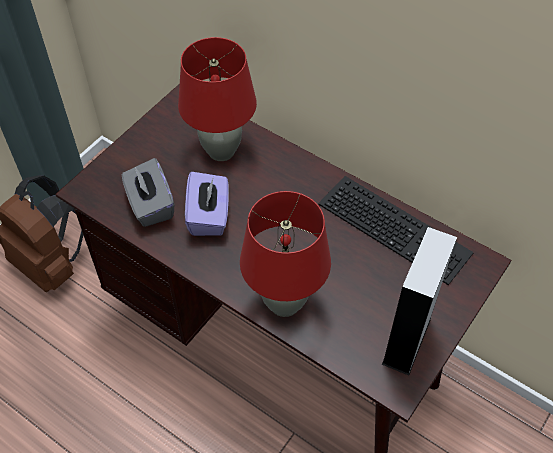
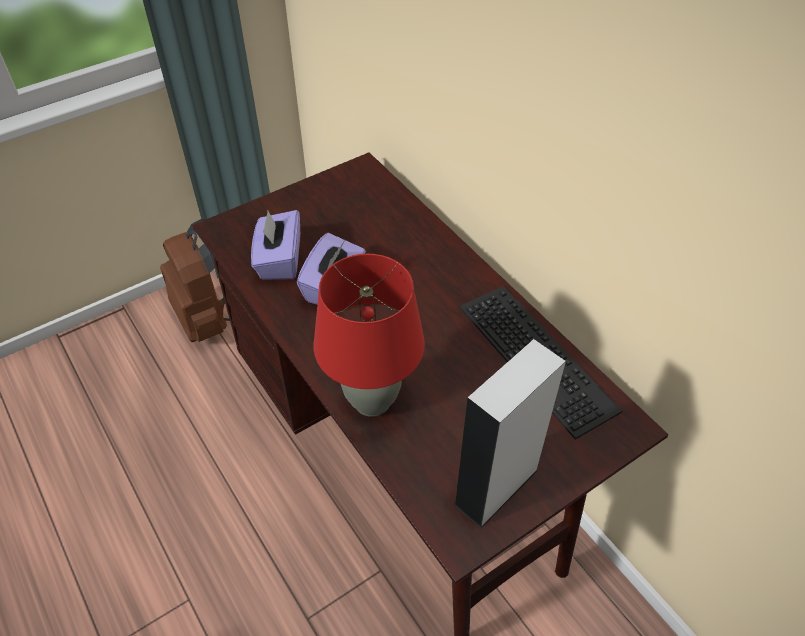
camera: 20 degrees right, 5 degrees down
grey tissue box [122,158,174,227] -> purple tissue box [251,210,300,280]
red table lamp [178,37,257,161] -> none

